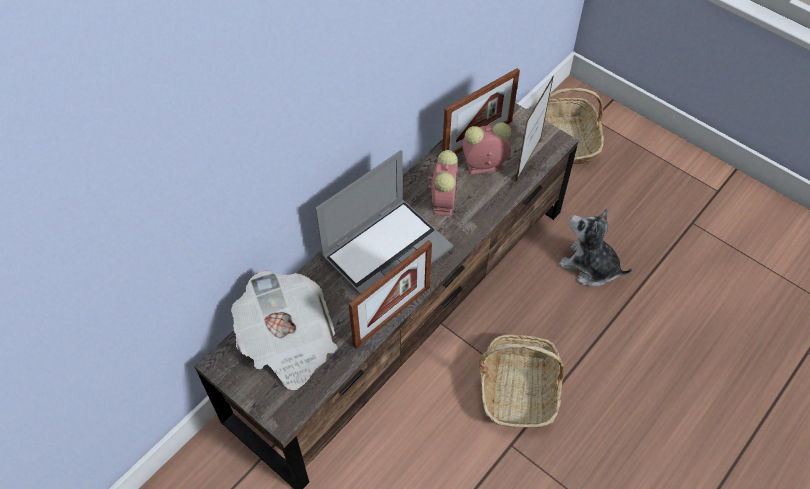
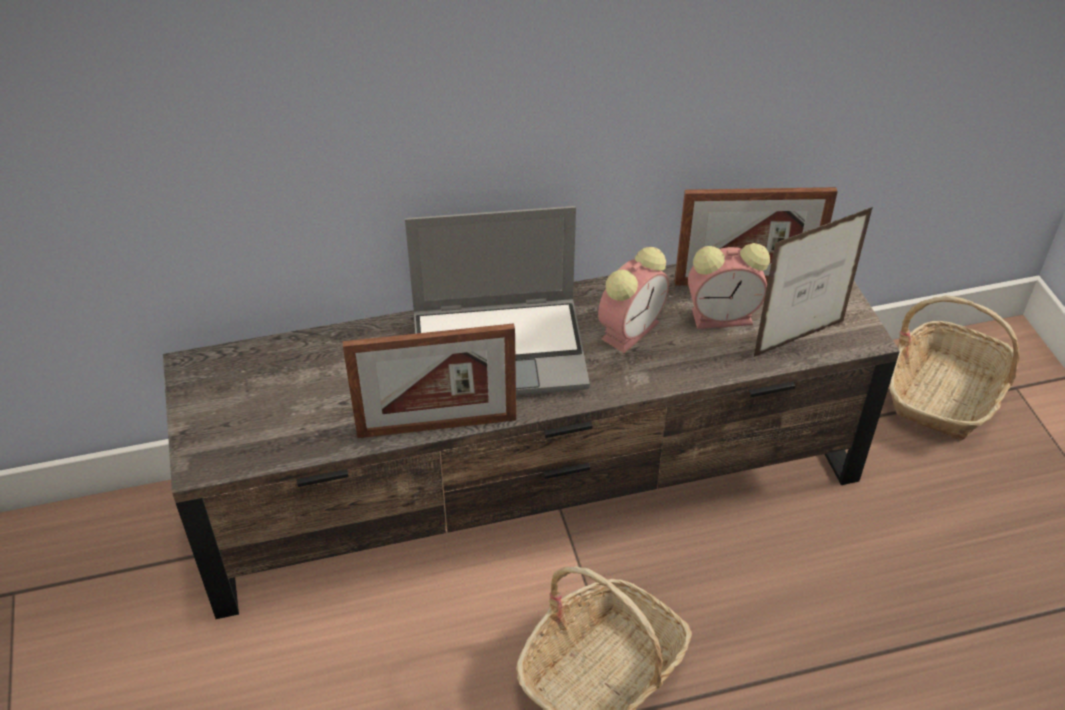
camera: 35 degrees right, 10 degrees down
newspaper [231,270,337,390] -> none
alarm clock [462,122,511,175] -> alarm clock turned 150 degrees clockwise [688,243,770,329]
plush toy [559,208,632,287] -> none

